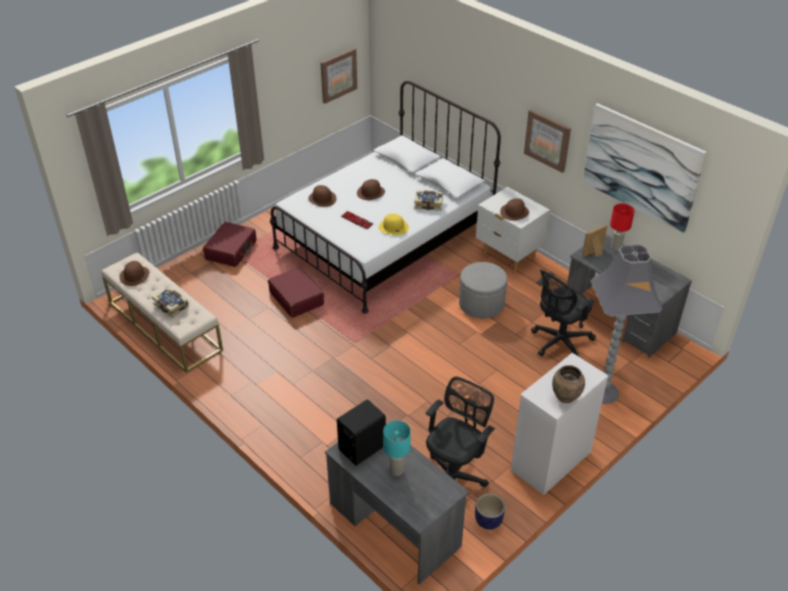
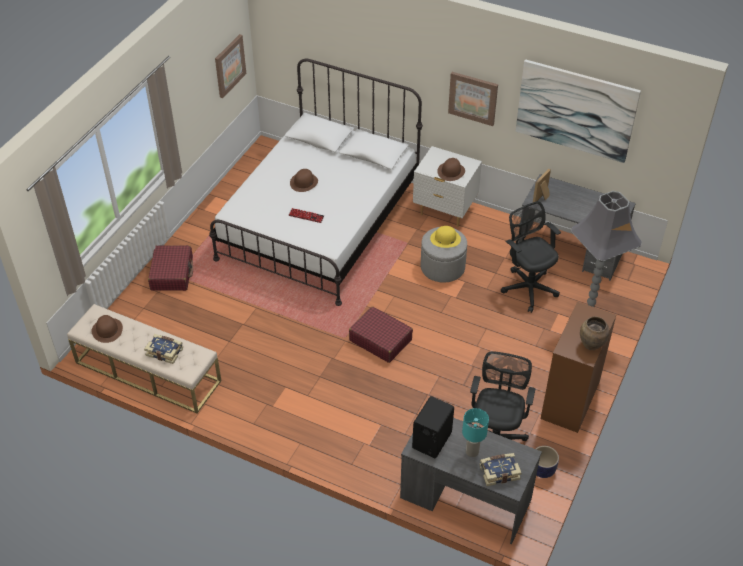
camera: 20 degrees left, 5 degrees up
red suitcase [268,267,324,318] -> red suitcase moved to [349,307,413,363]
brown hat [308,185,337,207] -> none
yellow hat [379,214,409,235] -> yellow hat moved to [430,226,461,248]
book [414,190,443,211] -> book moved to [479,453,521,486]
white dresser [511,353,608,495] -> brown dresser [541,302,616,433]
black office chair [531,270,596,356] -> black office chair turned 120 degrees clockwise [501,201,561,313]
red table lamp [610,203,635,251] -> none

